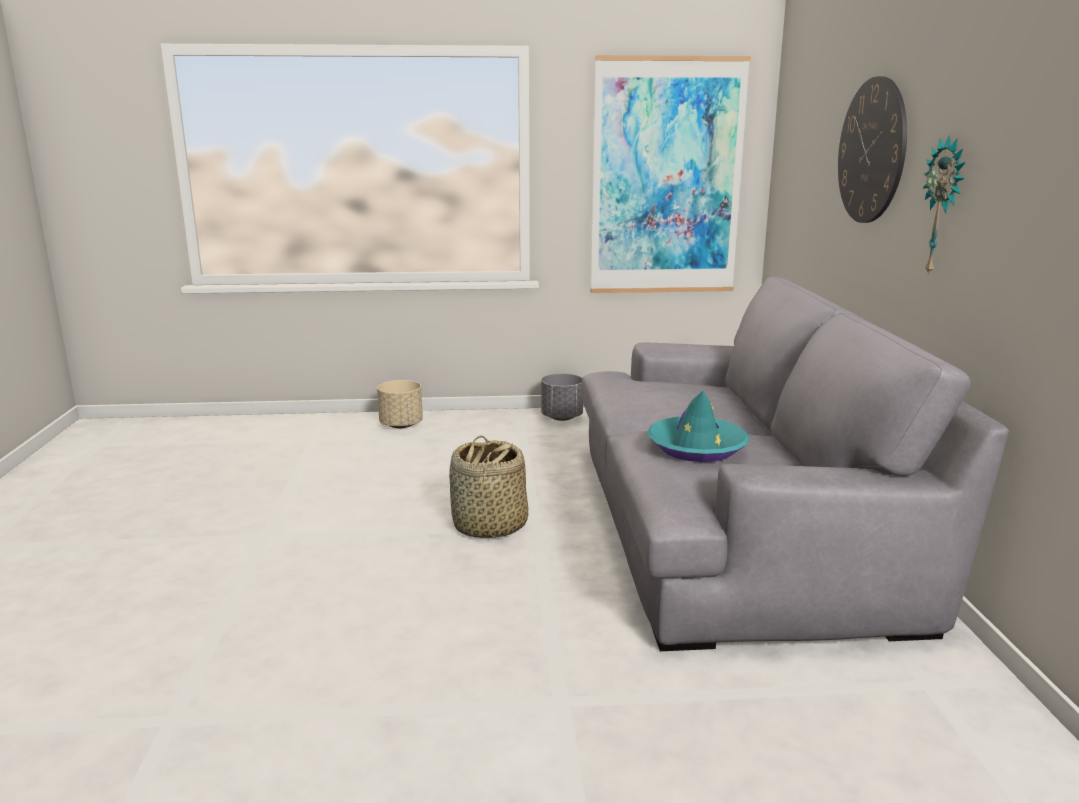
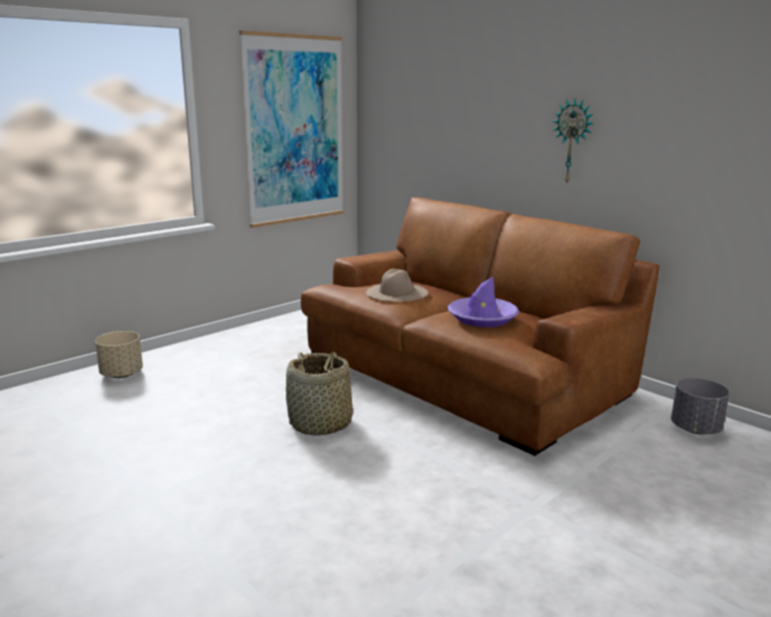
camera: 40 degrees left, 0 degrees up
grey planter [541,374,583,421] -> grey planter moved to [671,378,730,435]
grey sofa [581,276,1009,651] -> brown sofa [301,197,660,456]
turquoise hat [647,391,750,462] -> purple hat [448,277,519,327]
wall clock [838,76,907,223] -> none
none -> beige hat [366,269,428,302]

